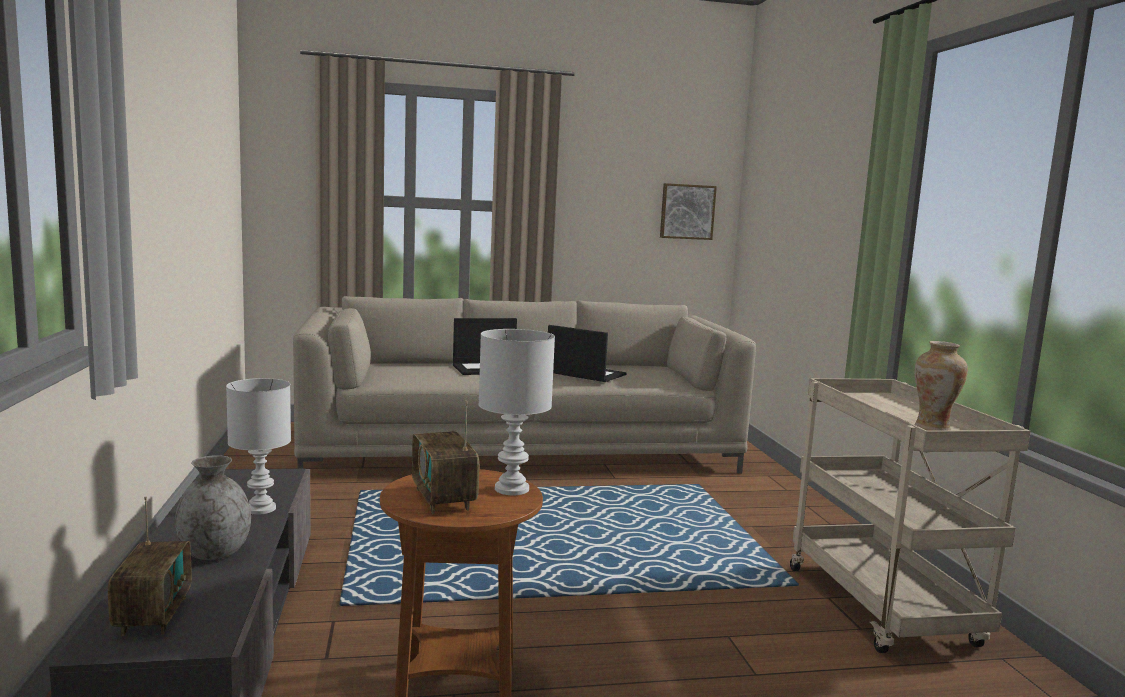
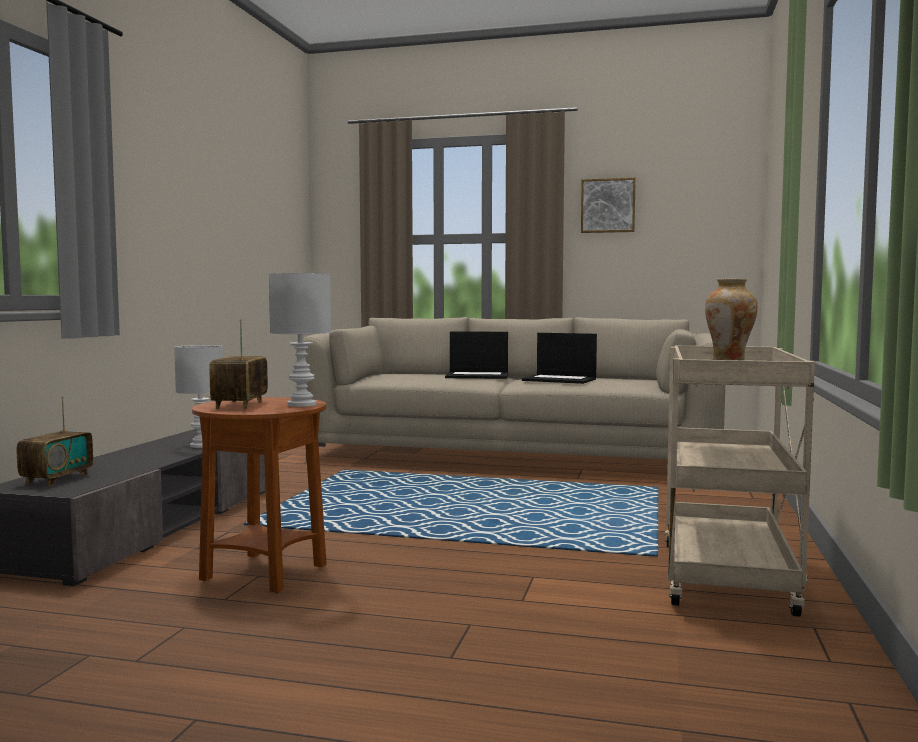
camera: 25 degrees right, 5 degrees down
grey vase [175,455,251,560] -> none
laptop [548,325,627,382] -> laptop turned 150 degrees clockwise [522,333,597,384]
picture [660,183,717,240] -> picture moved to [581,177,636,233]

